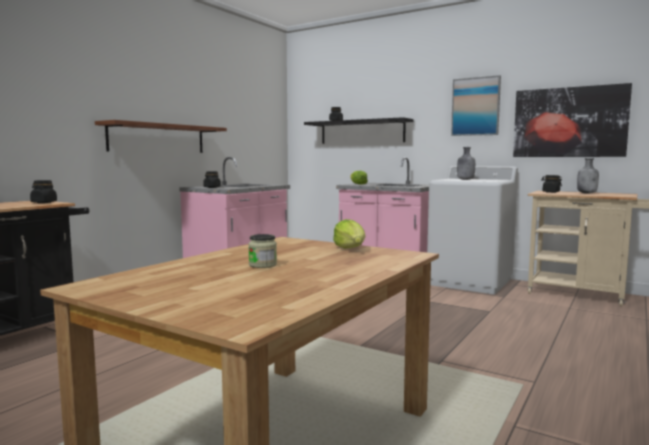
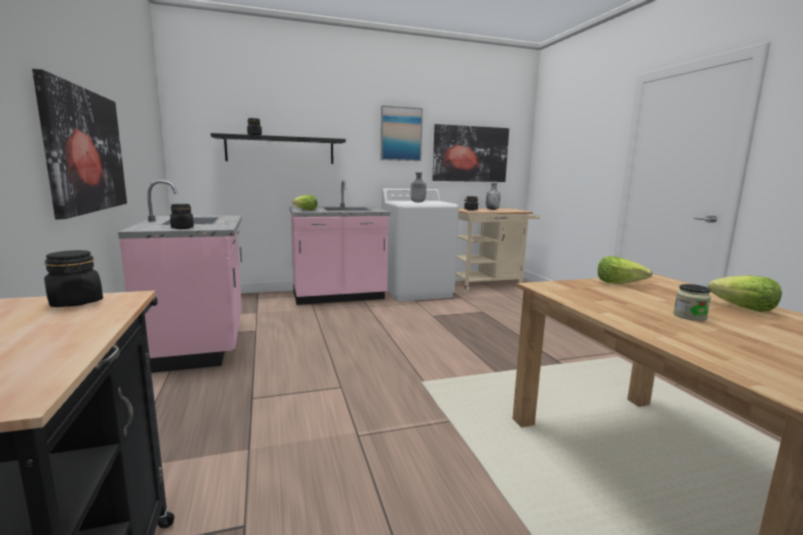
camera: 50 degrees left, 5 degrees up
brown shelf [95,120,227,153] -> picture [32,69,127,219]
none -> lettuce [708,275,782,312]

